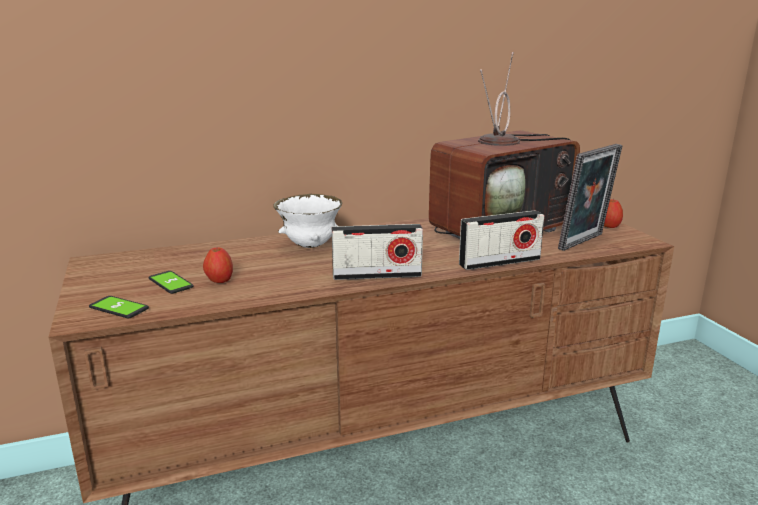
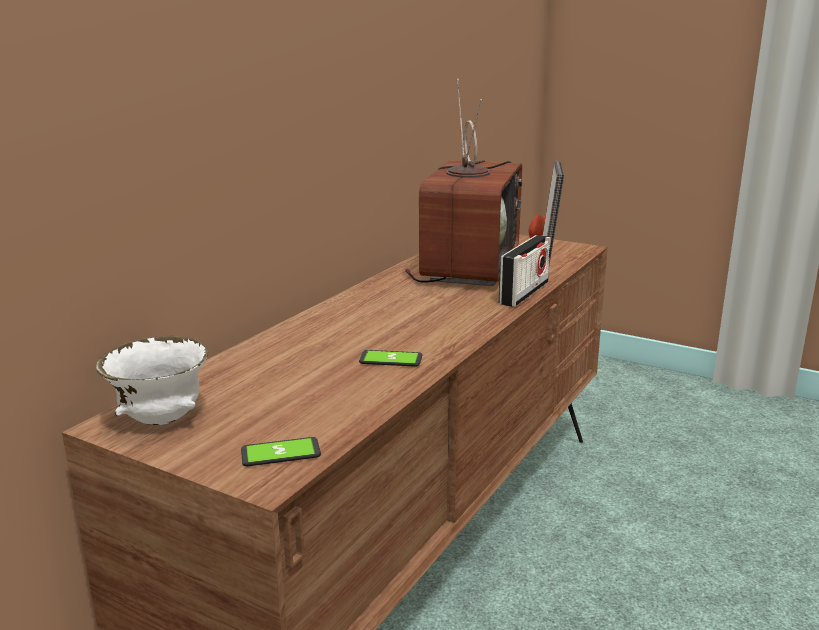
camera: 40 degrees left, 0 degrees up
phone [149,271,194,294] -> phone moved to [359,350,422,367]
apple [203,247,233,283] -> none
white bowl [274,194,342,248] -> white bowl moved to [96,336,208,425]
radio [332,224,423,280] -> none

